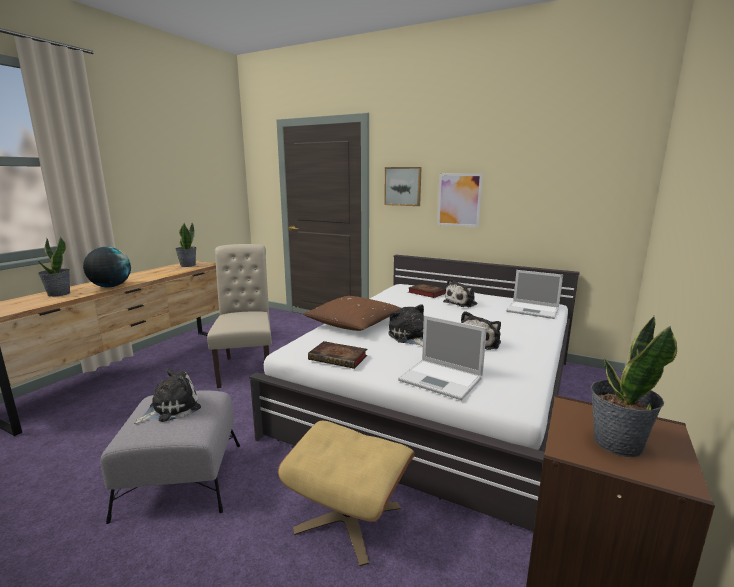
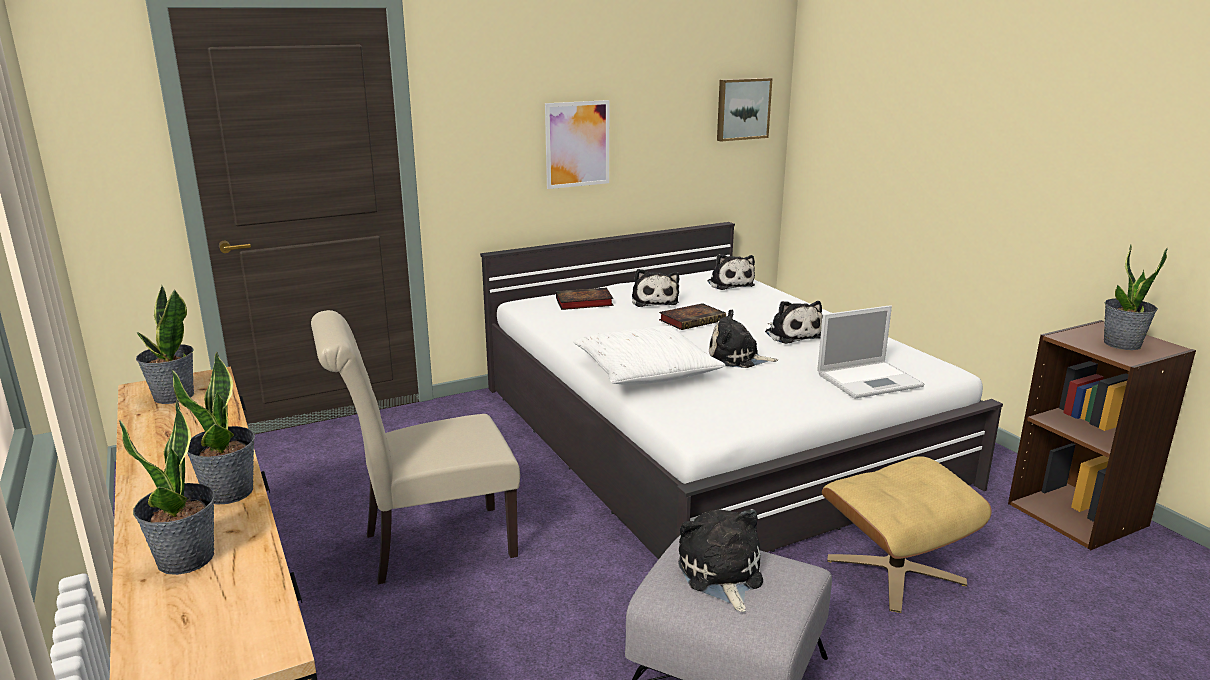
camera: 55 degrees left, 5 degrees up
globe [83,247,131,287] -> potted plant [172,351,255,505]
beige chair [207,244,272,388] -> beige chair turned 45 degrees counterclockwise [311,310,520,585]
brown pillow [303,296,400,331] -> white pillow [573,326,725,385]
book [308,341,368,369] -> book moved to [659,303,726,330]
picture [384,167,422,206] -> picture moved to [717,78,772,141]
laptop [506,270,563,319] -> plush toy [708,254,755,290]

